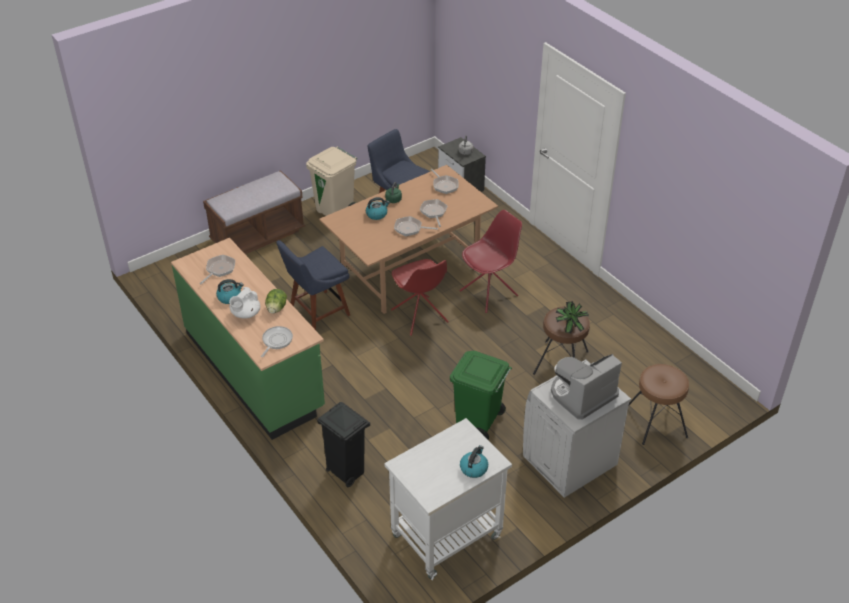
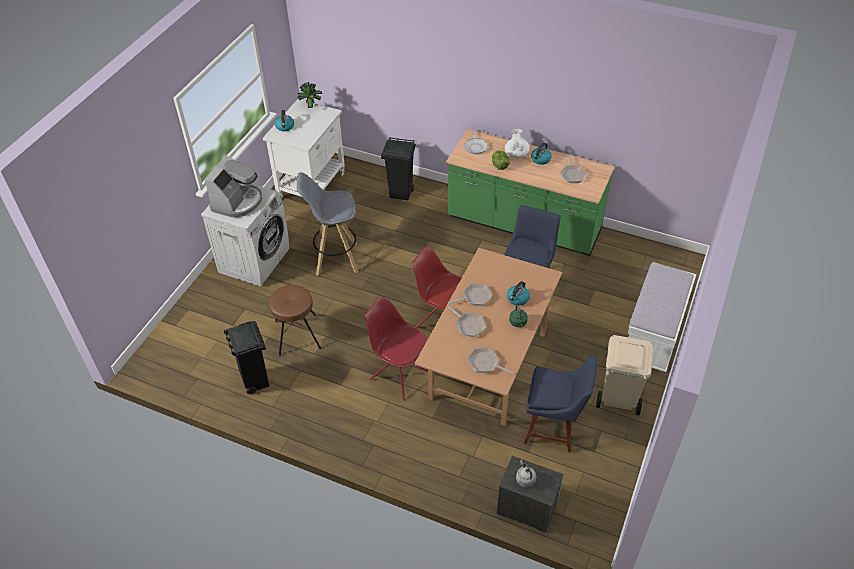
camera: 150 degrees right, 5 degrees up
brown bench [203,170,305,254] -> white bench [628,262,696,372]
green trash can [450,351,512,439] -> grey stool [297,172,358,276]
red chair [460,210,522,313] -> red chair turned 105 degrees clockwise [365,297,428,400]
potted plant [555,301,589,334] -> potted plant moved to [297,82,322,108]
brown stool [629,364,689,445] -> none
none -> black trash can [224,321,269,394]

